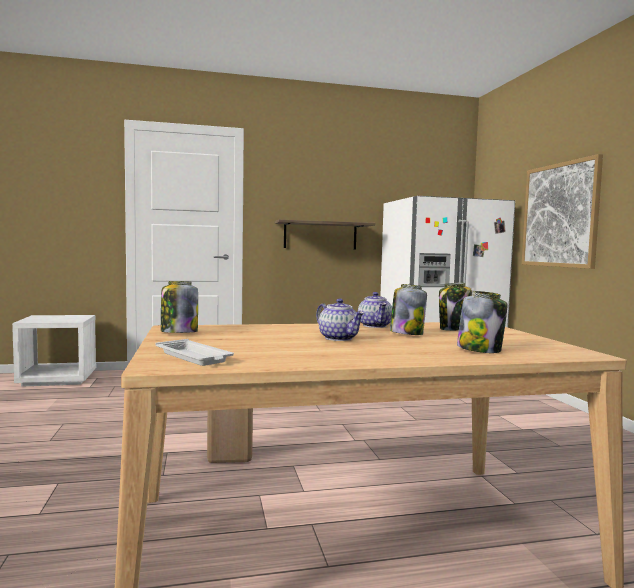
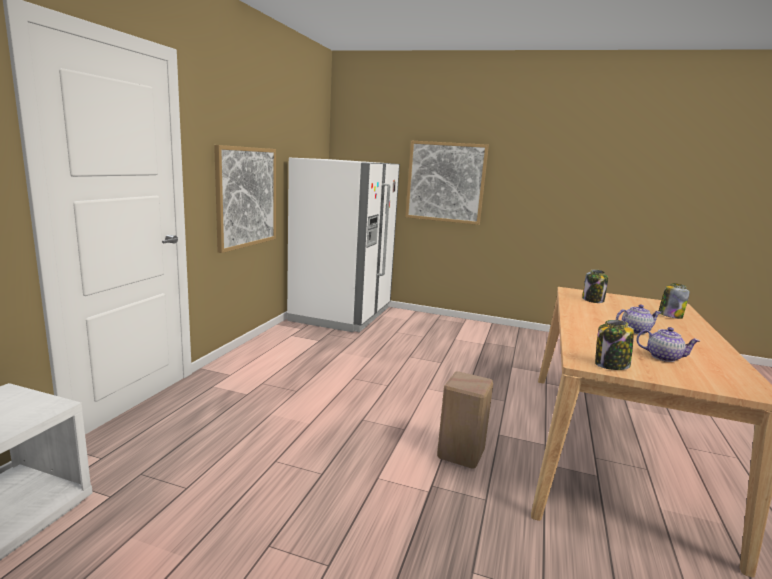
camera: 60 degrees left, 10 degrees up
white tray [156,339,234,366] -> none
shelf [274,220,375,249] -> picture [214,145,276,253]
teapot [358,292,392,328] -> teapot moved to [636,327,700,362]
jar [390,284,427,335] -> none

